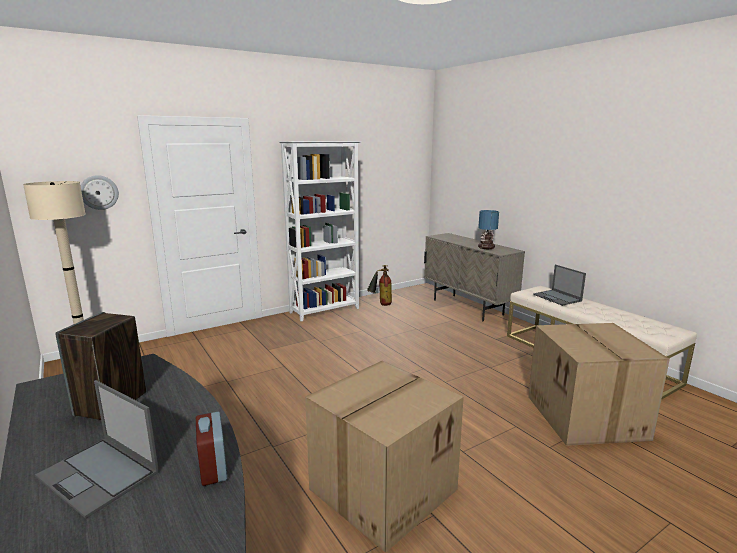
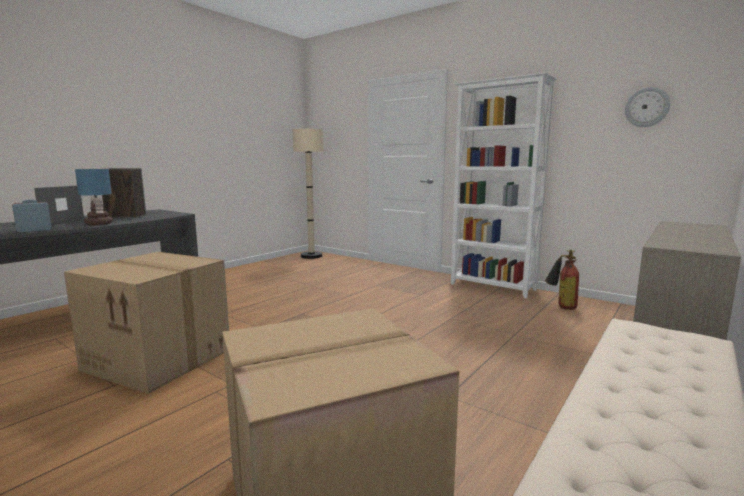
camera: 70 degrees right, 5 degrees down
wall clock [80,175,119,210] -> wall clock moved to [625,87,670,127]
table lamp [478,210,499,249] -> table lamp moved to [75,169,113,225]
laptop [533,264,586,306] -> none

